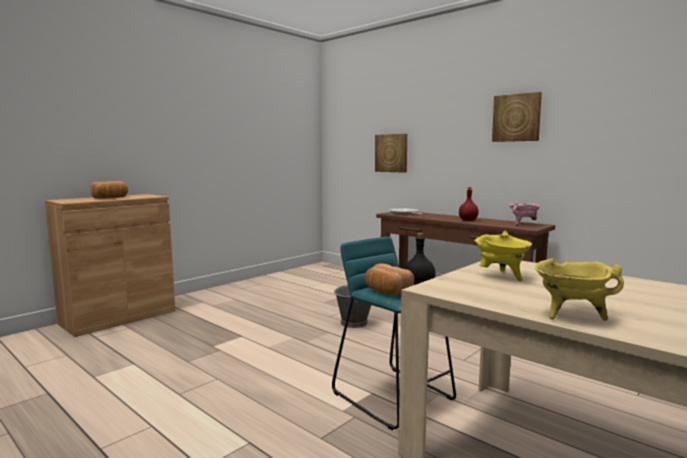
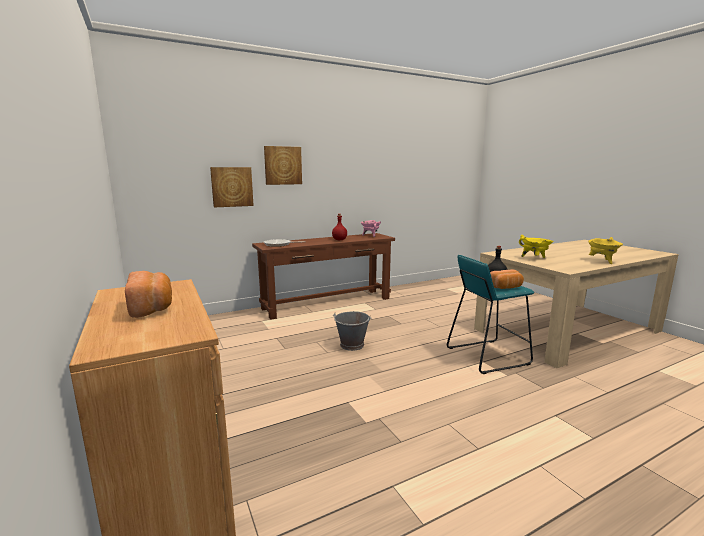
camera: 70 degrees left, 5 degrees up
picture [492,92,542,142] -> picture moved to [264,146,302,185]

